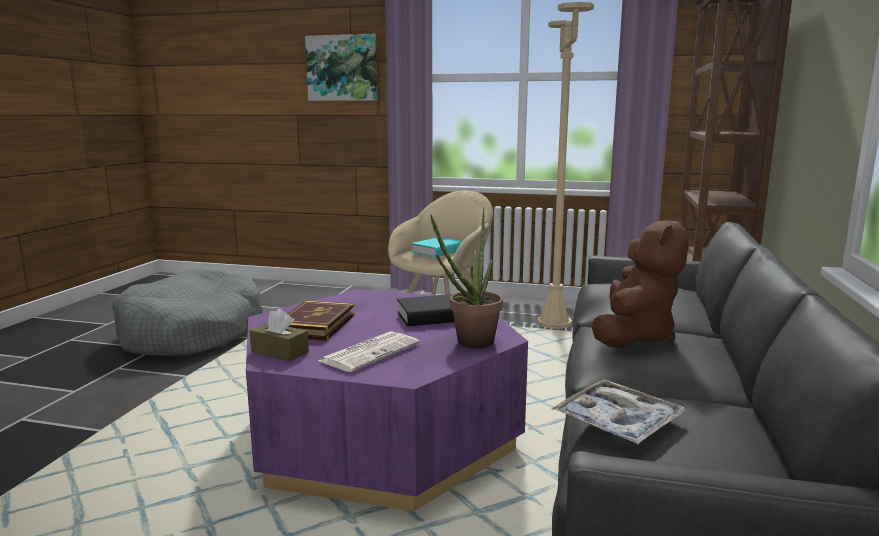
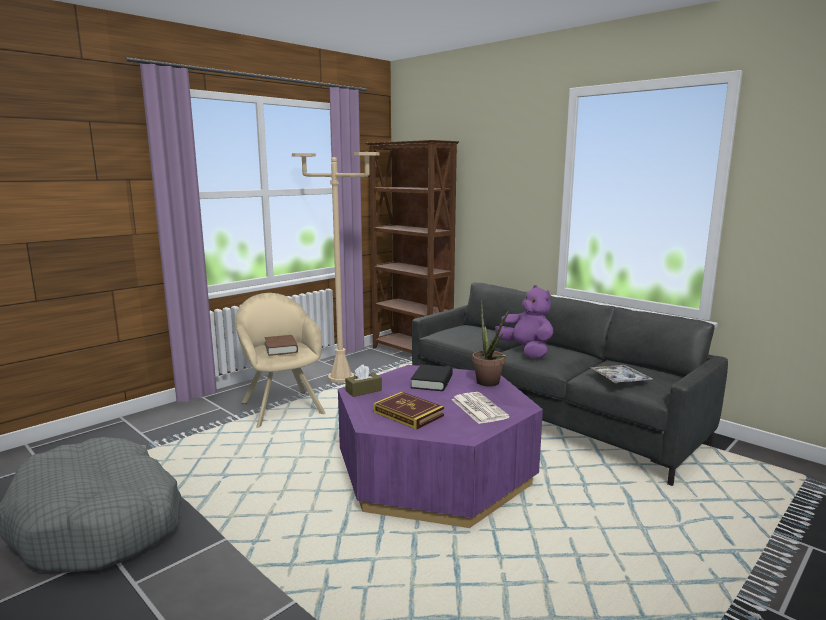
camera: 60 degrees left, 0 degrees up
brown tissue box [250,309,309,361] -> brown tissue box moved to [345,364,382,397]
picture [305,34,377,101] -> none
turquoise book [411,237,462,258] -> brown book [265,335,298,356]
brown plush toy [592,218,689,348] -> purple plush toy [495,285,553,358]

